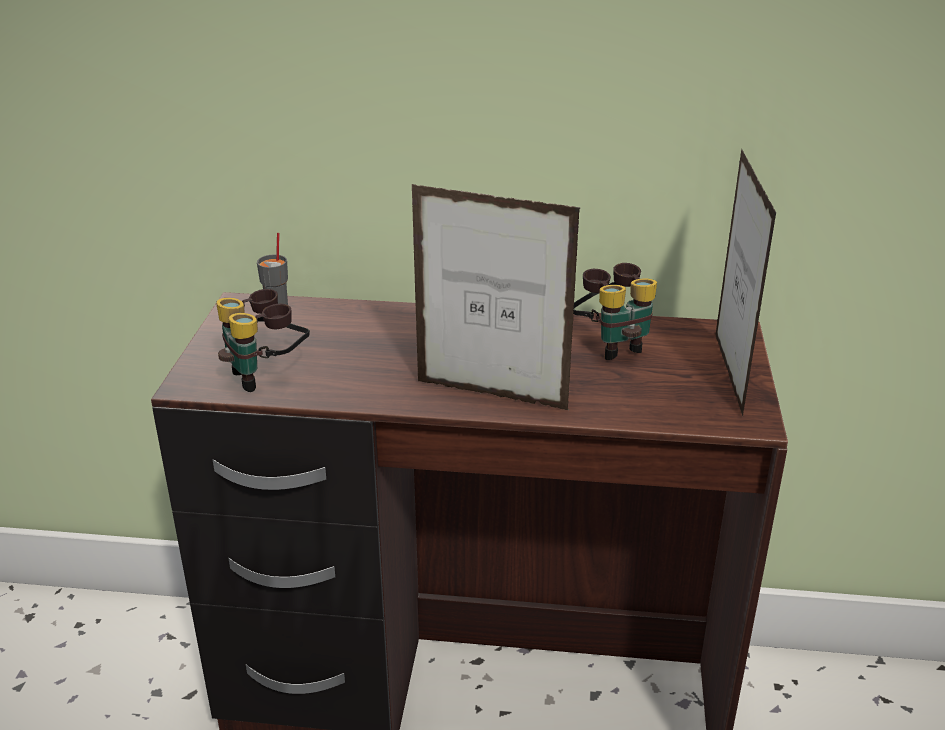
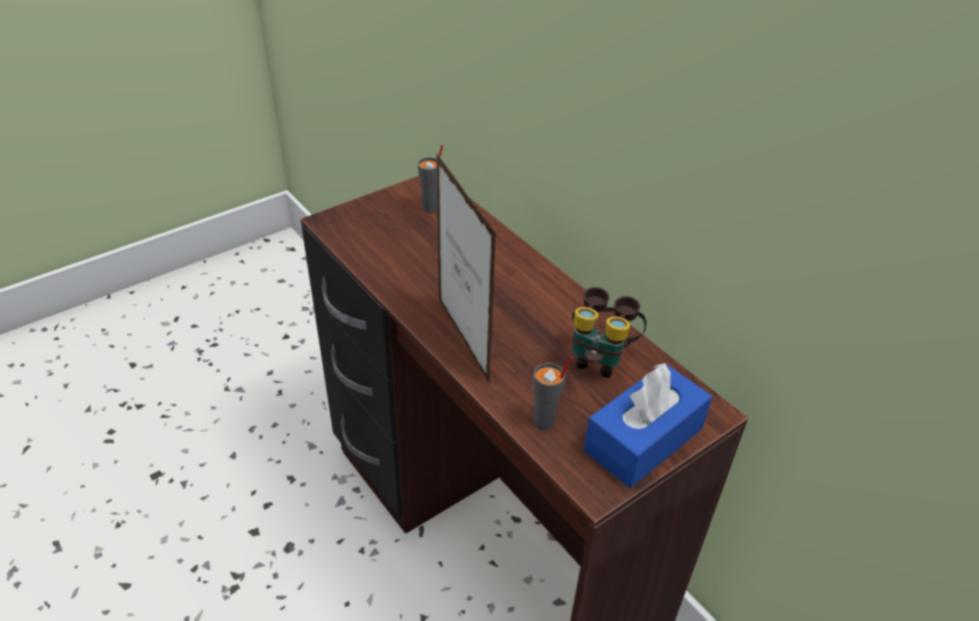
camera: 45 degrees right, 10 degrees up
binoculars [216,289,310,392] -> none
picture frame [715,148,776,416] -> blue tissue box [584,363,712,488]
none -> grey cup [533,357,572,430]

